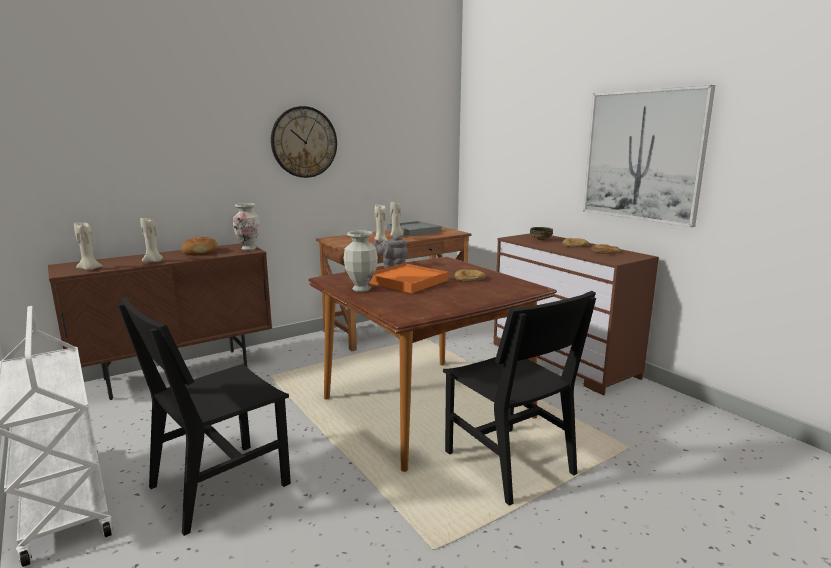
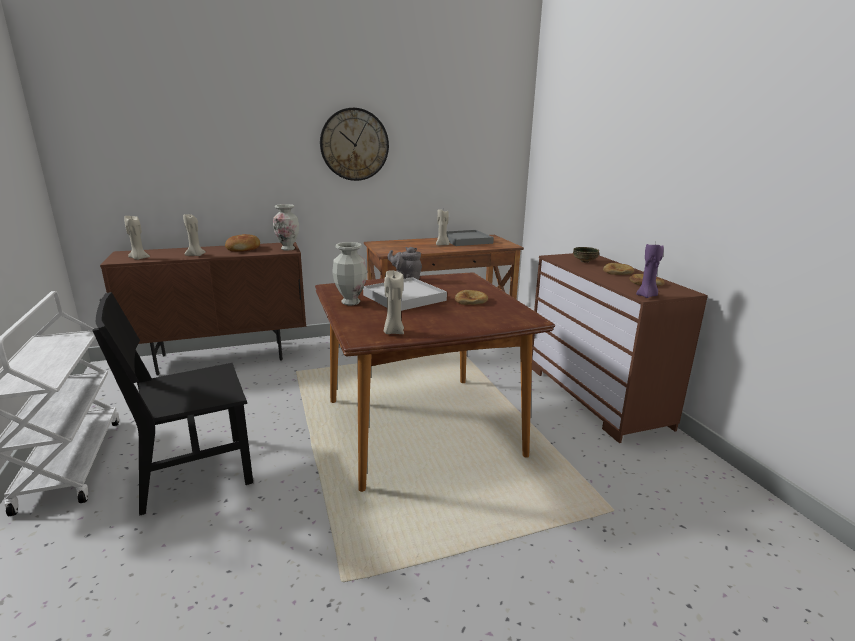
camera: 15 degrees right, 5 degrees up
orange tray [369,263,448,293] -> white tray [363,277,447,311]
beige candle [374,205,388,242] -> beige candle moved to [384,270,404,334]
black chair [443,291,596,506] -> none
picture [583,85,715,227] -> none
none -> purple candle [636,243,664,298]

